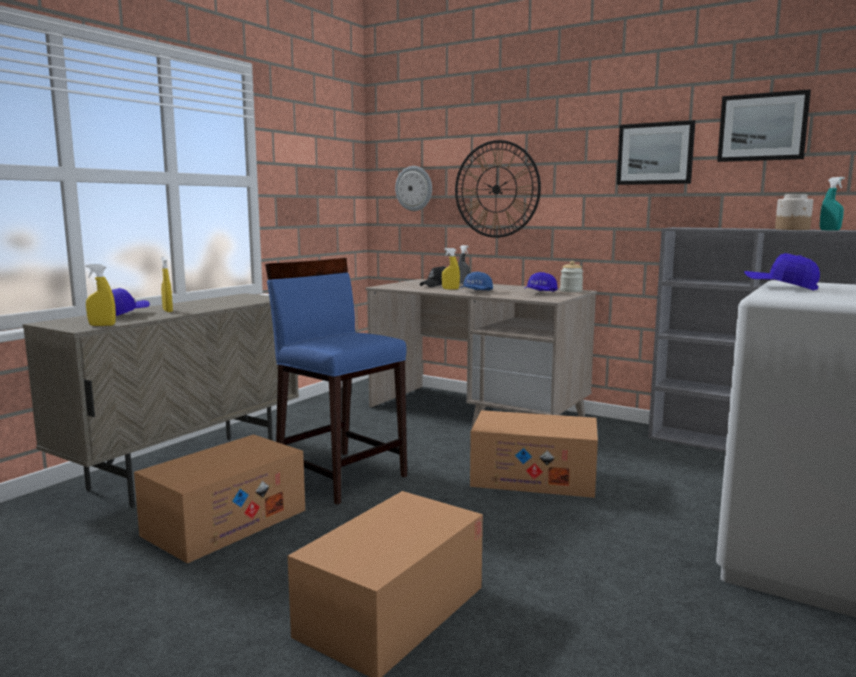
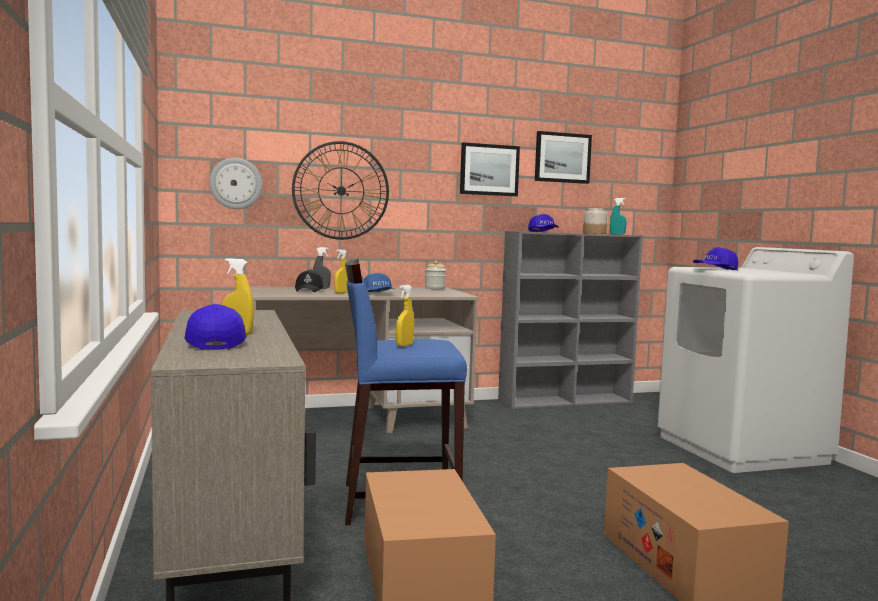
camera: 50 degrees left, 5 degrees down
yellow spray bottle [86,264,116,326] -> yellow spray bottle moved to [396,285,414,347]
cardboard box [470,410,598,498] -> none
blue cap [524,272,557,292] -> blue cap moved to [528,214,559,232]

